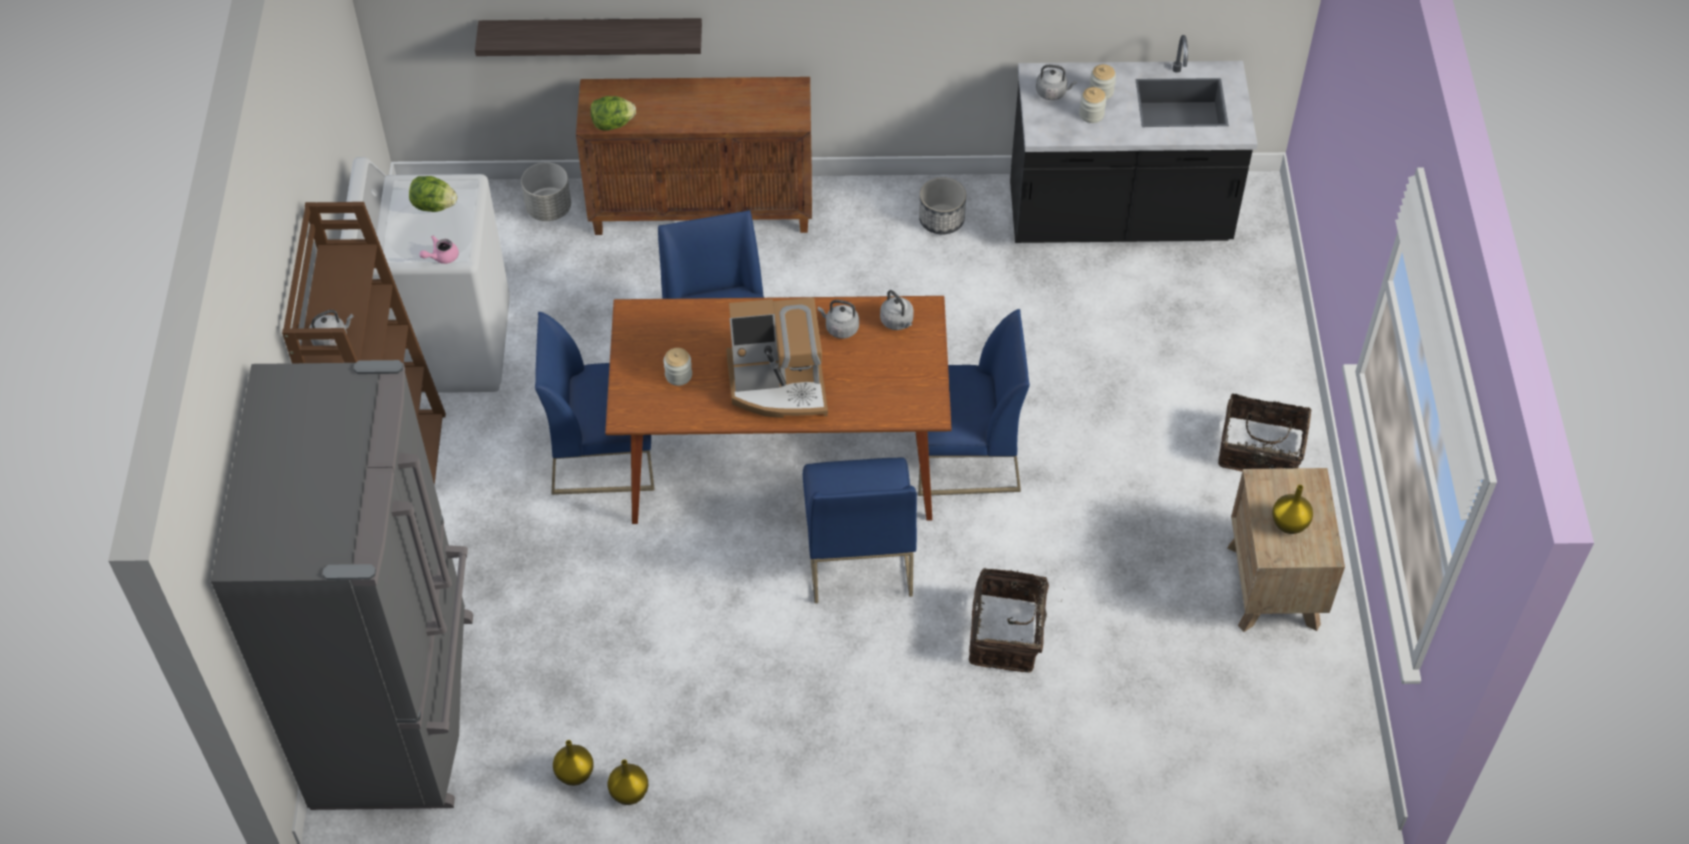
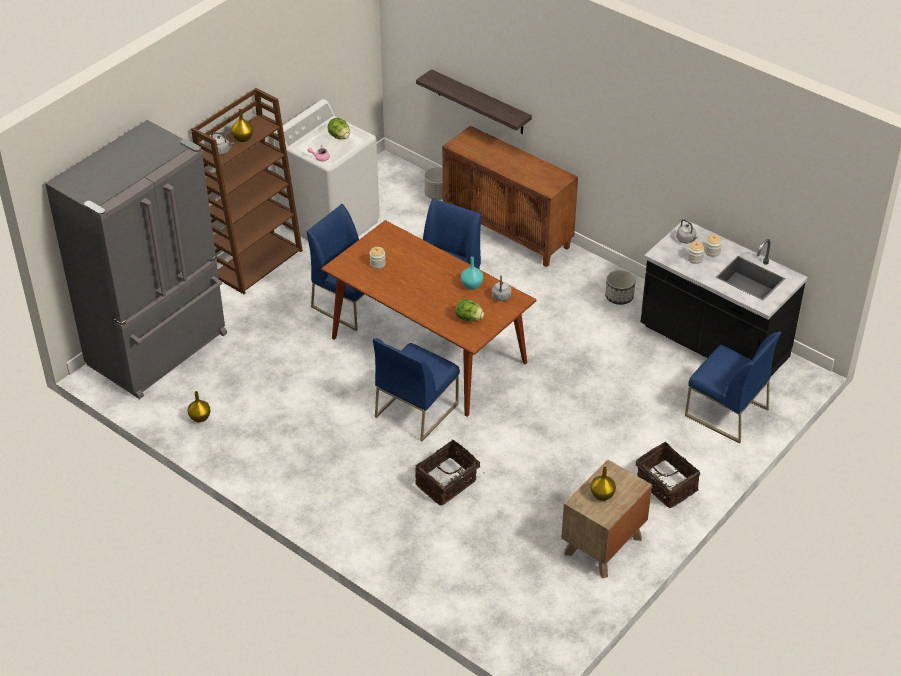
camera: 40 degrees right, 10 degrees down
lettuce [590,96,636,131] -> lettuce moved to [455,299,484,322]
yellow vase [608,759,648,805] -> yellow vase moved to [231,109,253,142]
coffee machine [726,297,828,418] -> none
grey kettle [818,300,859,339] -> turquoise vase [461,257,483,290]
blue chair [918,309,1030,496] -> blue chair moved to [685,332,782,443]

